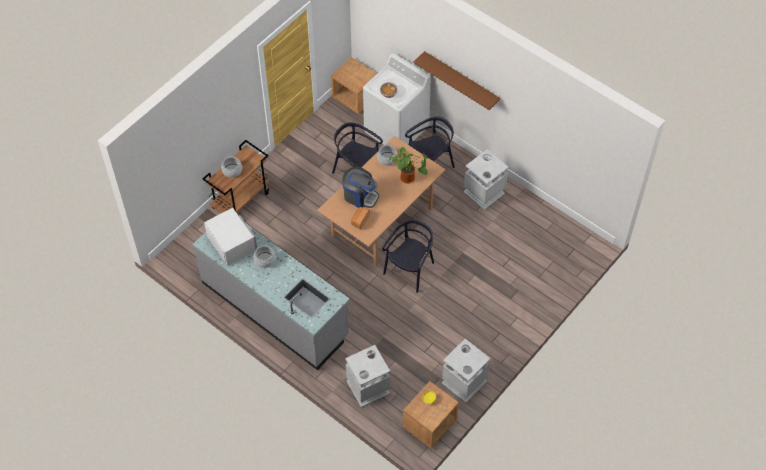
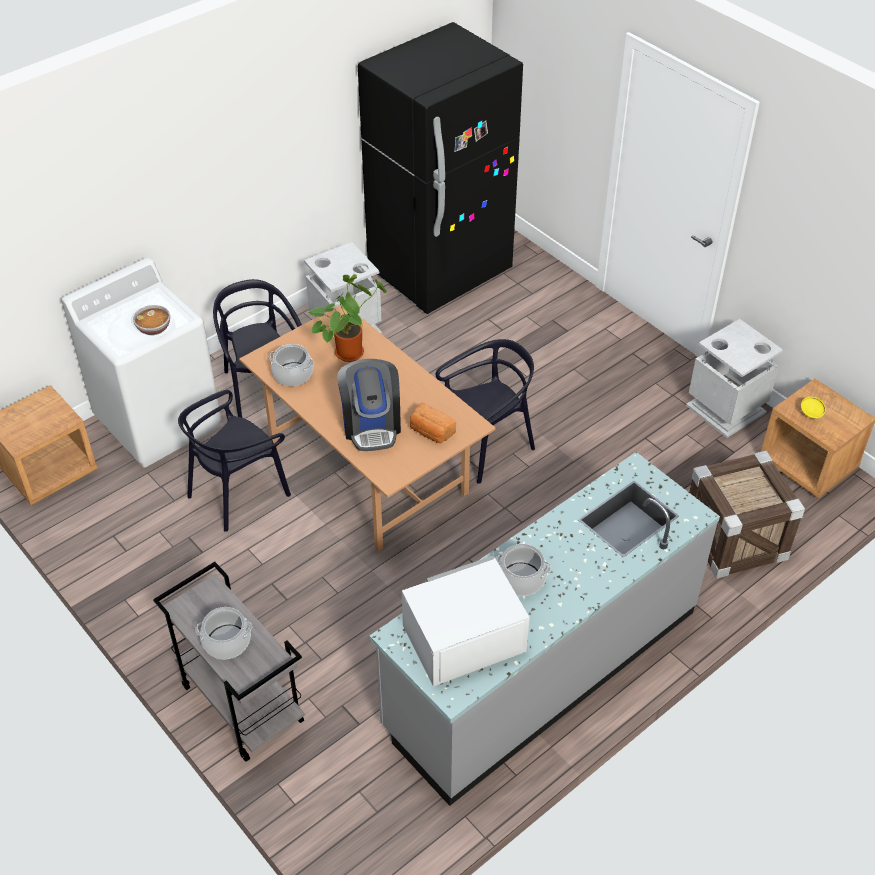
camera: 80 degrees left, 10 degrees down
brown cart [203,140,269,213] -> grey cart [153,562,305,762]
coffee machine [342,166,379,208] -> coffee machine turned 135 degrees clockwise [337,359,401,451]
grey trash can [345,345,390,407] -> crate [689,451,805,579]
black chair [382,219,434,293] -> black chair turned 105 degrees clockwise [436,339,535,484]
brown shelf [413,51,500,110] -> none
none -> black fridge [358,22,523,314]

